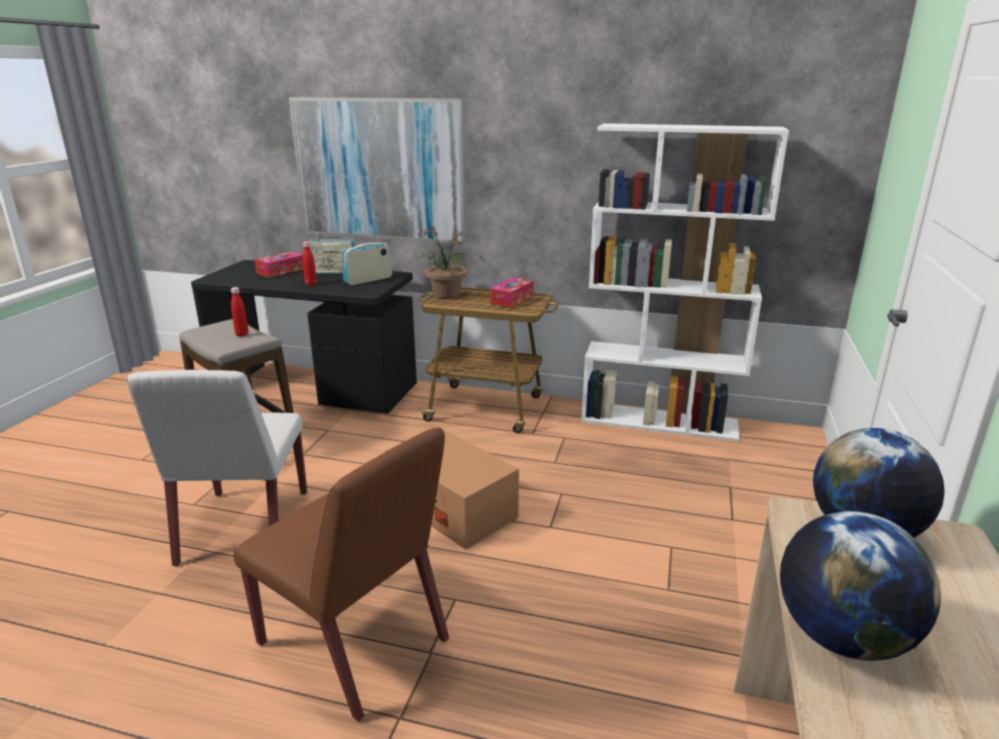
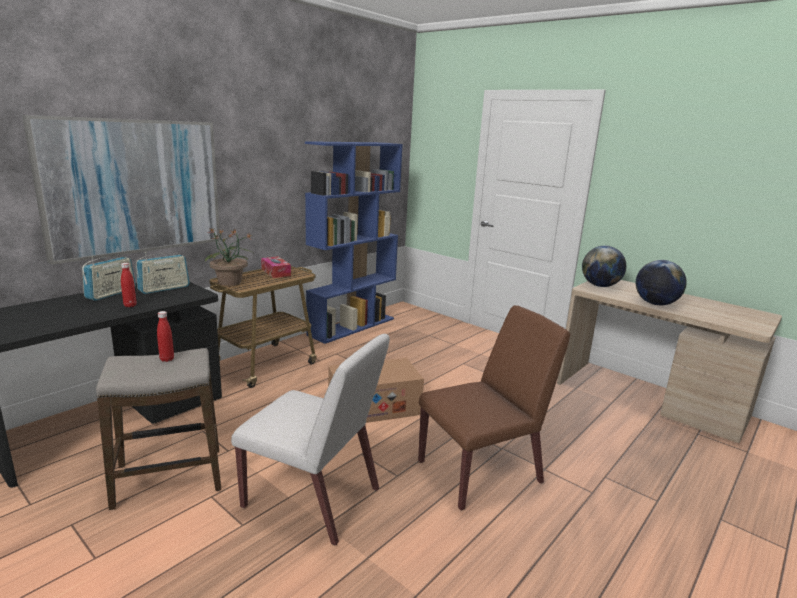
camera: 65 degrees left, 5 degrees down
tissue box [255,252,303,278] -> none
radio [342,236,392,285] -> radio turned 120 degrees counterclockwise [136,252,190,294]
white bookcase [581,123,789,442] -> blue bookcase [305,141,403,344]

